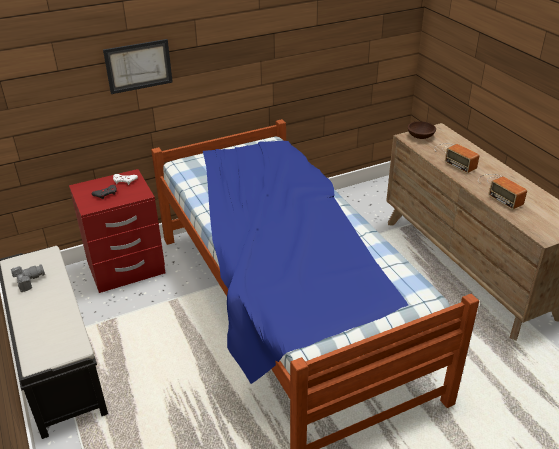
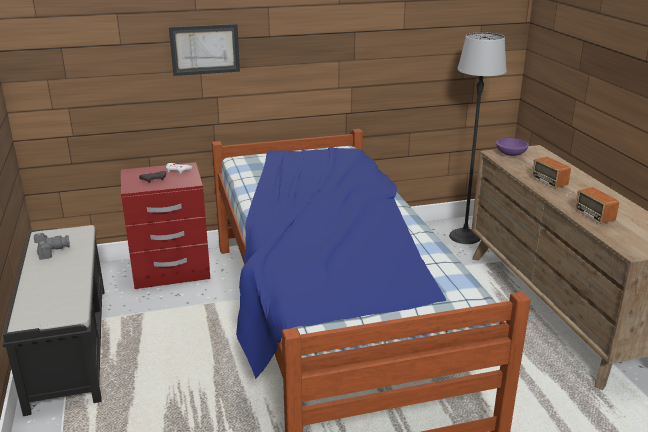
camera: 10 degrees right, 10 degrees down
brown bowl [408,121,436,139] -> purple bowl [496,138,529,156]
none -> floor lamp [449,32,507,244]

